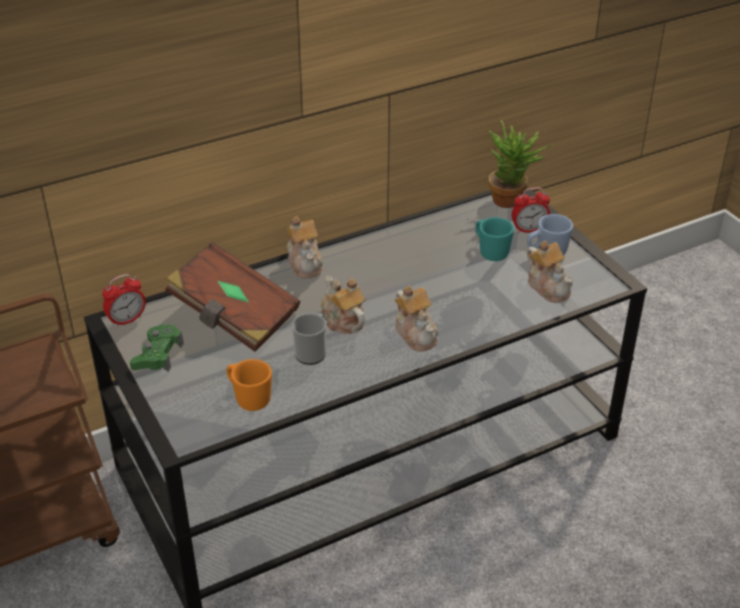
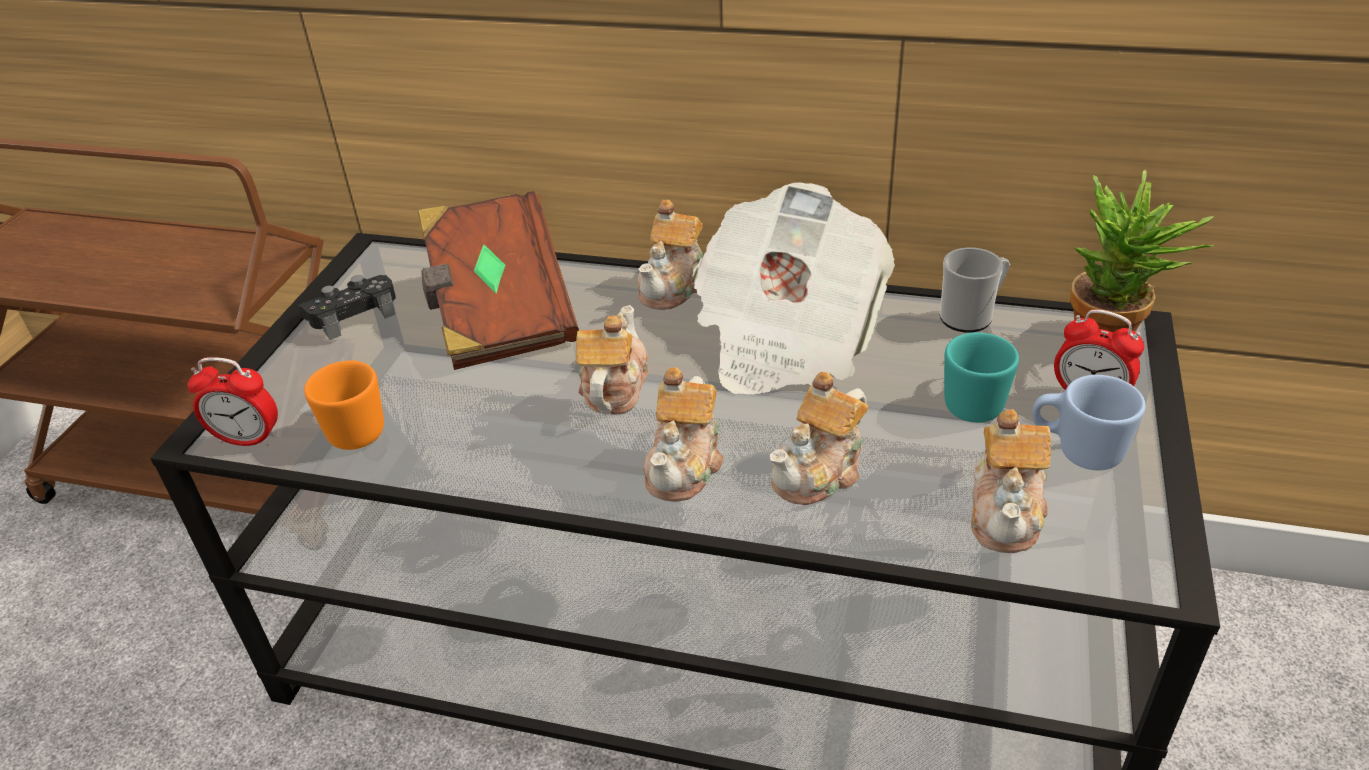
camera: 45 degrees right, 0 degrees up
alarm clock [102,274,146,328] -> alarm clock moved to [187,357,278,446]
green game controller [130,324,184,372] -> black game controller [298,275,396,340]
mug [292,313,327,365] -> mug moved to [940,248,1010,333]
none -> newspaper [692,182,895,395]
none -> teapot [769,372,868,505]

